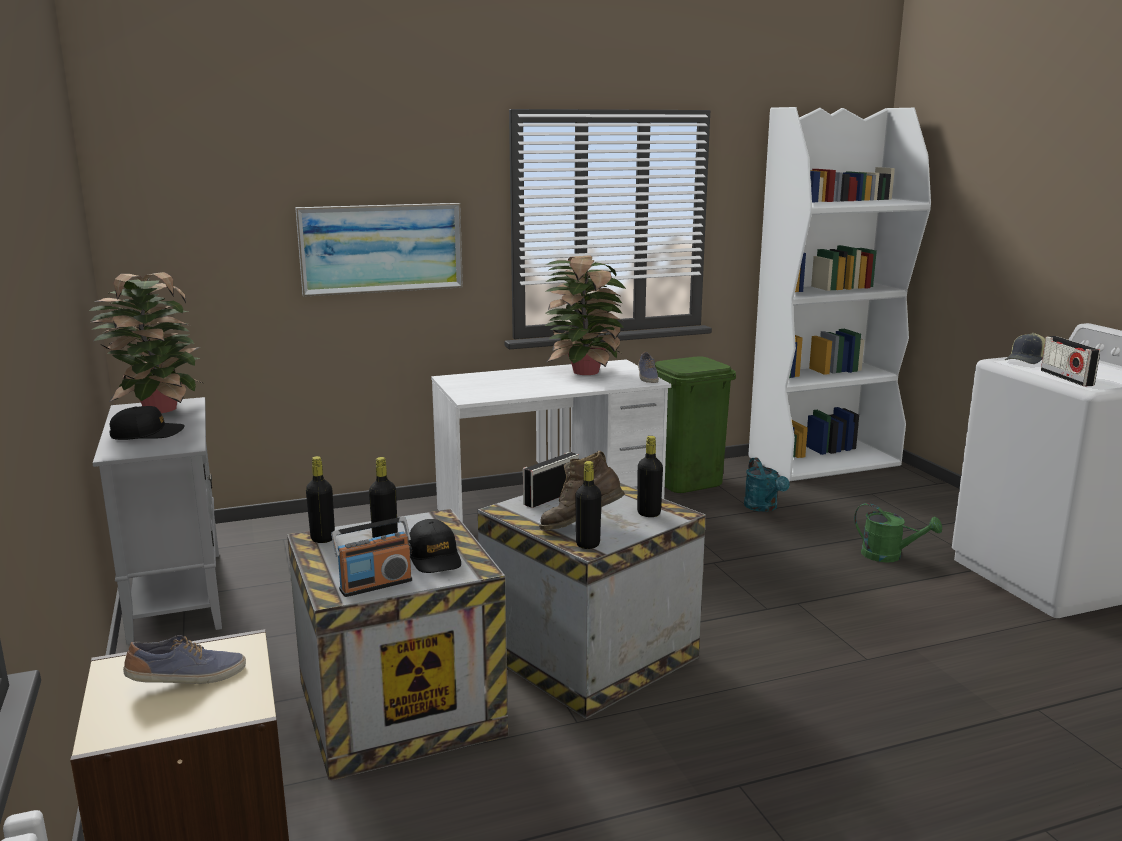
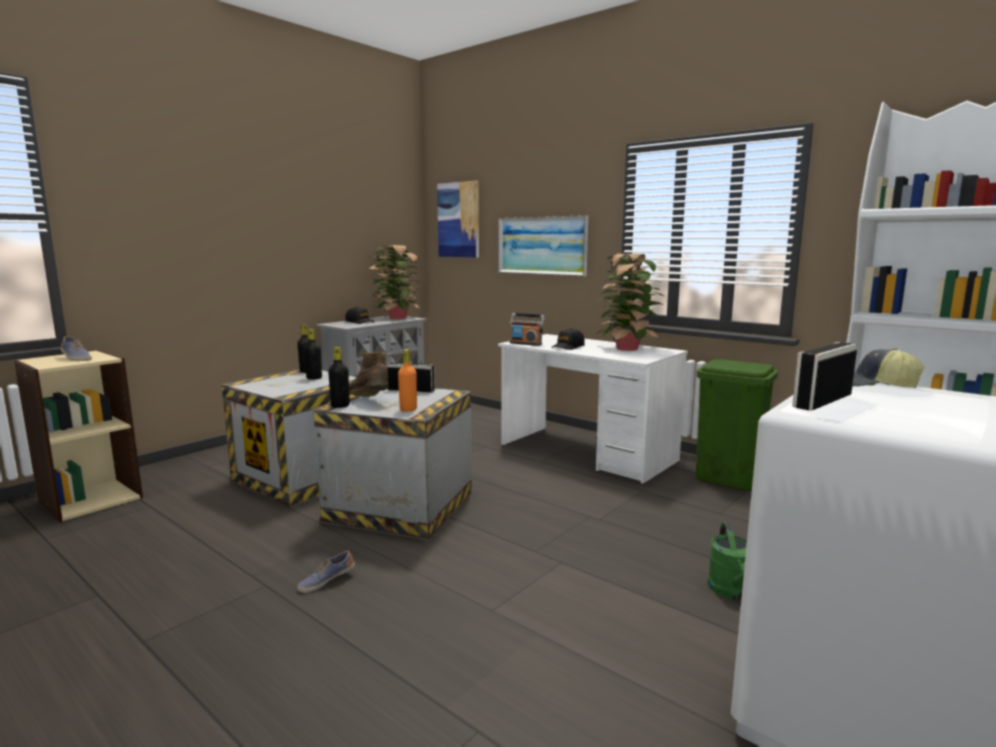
camera: 60 degrees right, 5 degrees down
radio [331,517,412,597] -> radio moved to [510,313,545,346]
black cap [408,519,461,573] -> black cap moved to [552,328,585,350]
black bottle [637,436,663,517] -> orange bottle [398,349,417,412]
shoe [638,352,659,383] -> shoe moved to [297,550,355,593]
turquoise watering can [744,457,790,512] -> none
none -> picture [437,181,479,257]

